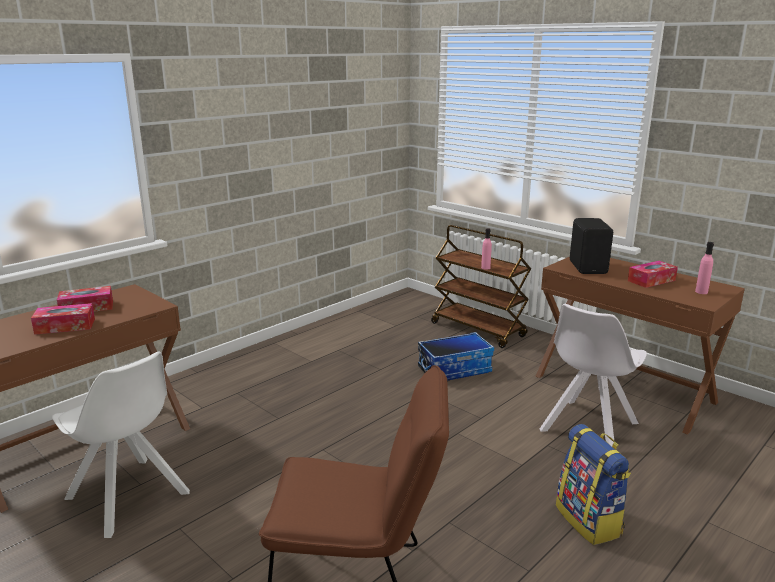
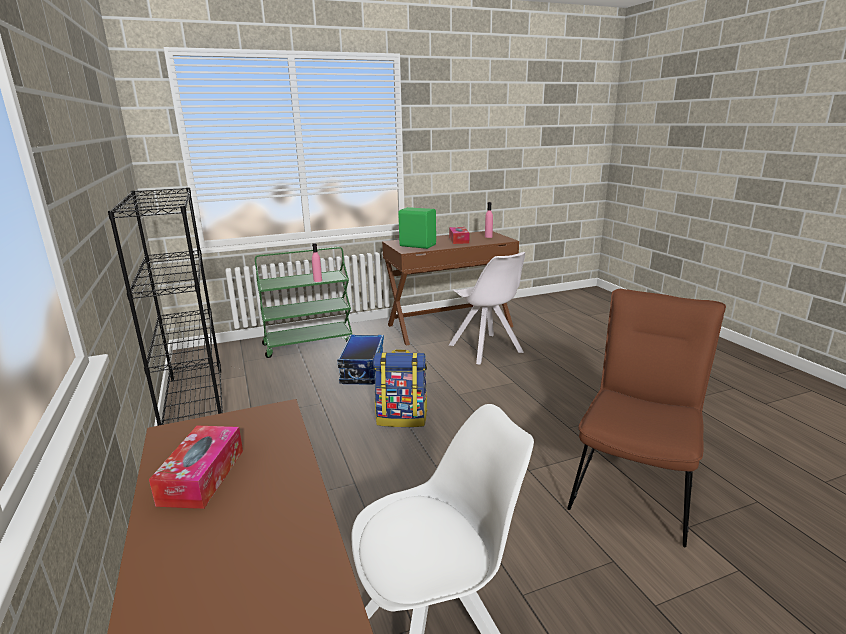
camera: 65 degrees left, 0 degrees up
tissue box [31,303,95,335] -> none
brown cart [431,225,531,348] -> green cart [255,247,353,358]
backpack [556,424,631,545] -> backpack moved to [373,350,428,427]
black speaker [570,218,613,274] -> green speaker [398,207,436,249]
none -> black bookcase [108,187,223,426]

